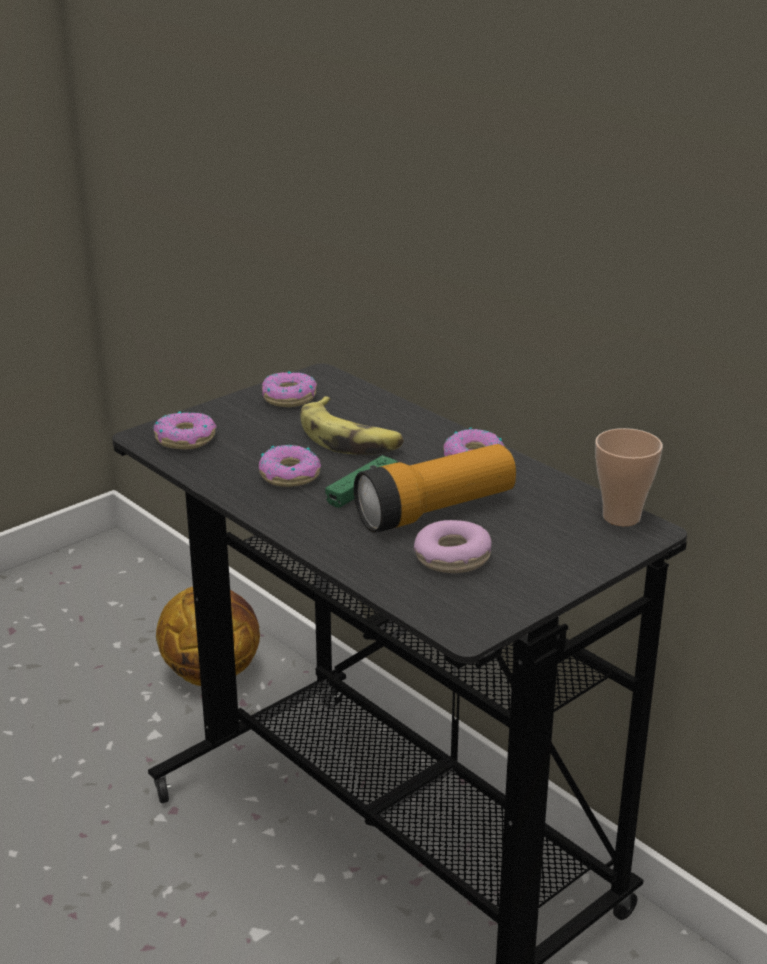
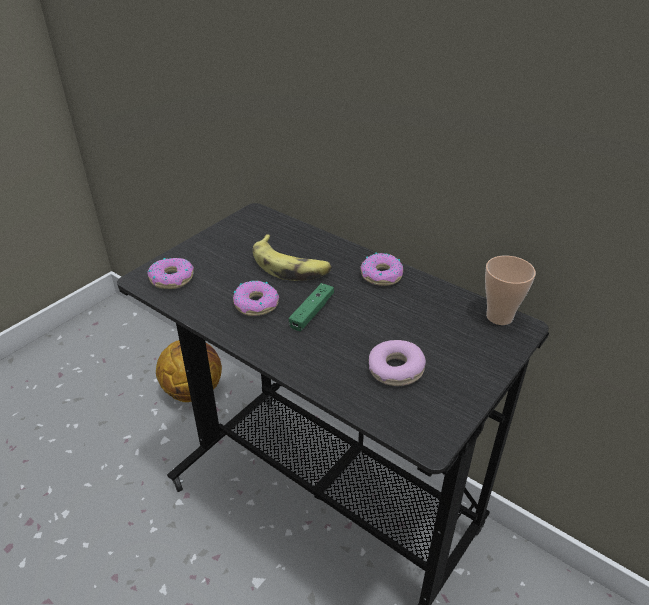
camera: 10 degrees left, 10 degrees up
donut [262,371,317,407] -> none
flashlight [354,444,516,533] -> none

